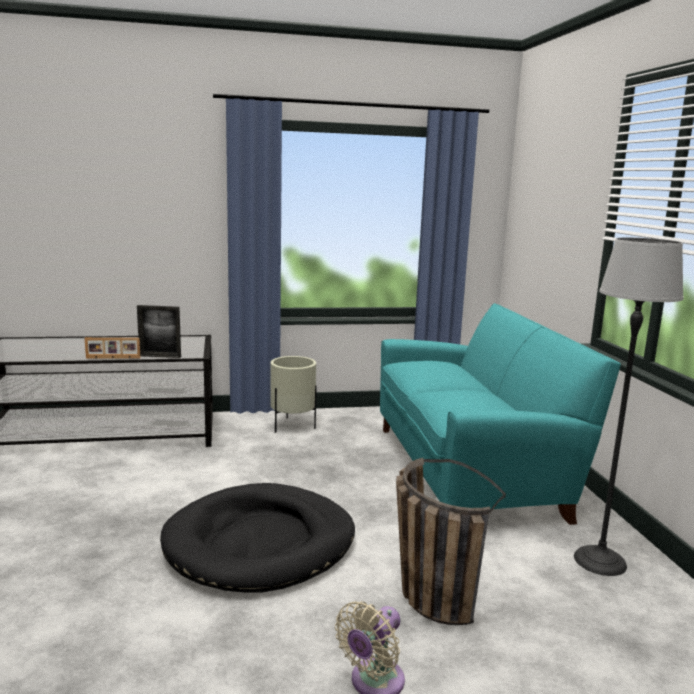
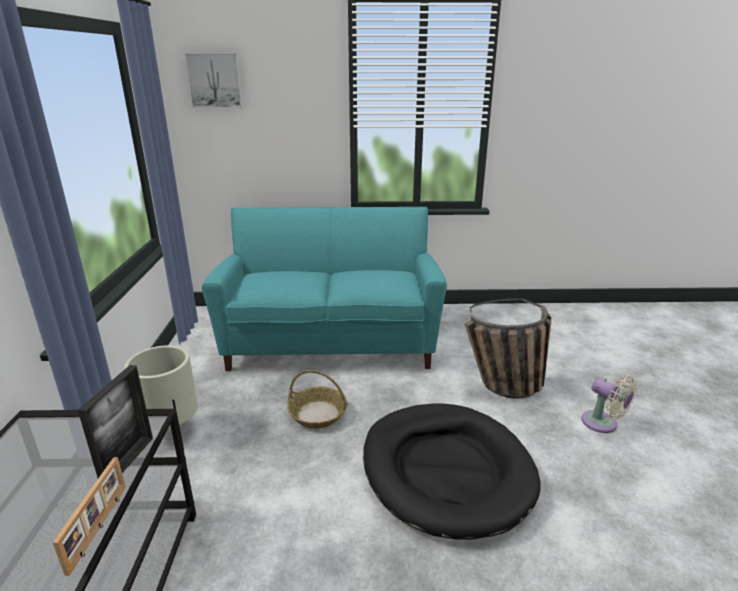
camera: 80 degrees left, 10 degrees up
floor lamp [574,237,684,576] -> none
none -> picture [184,53,243,108]
none -> basket [287,370,348,429]

